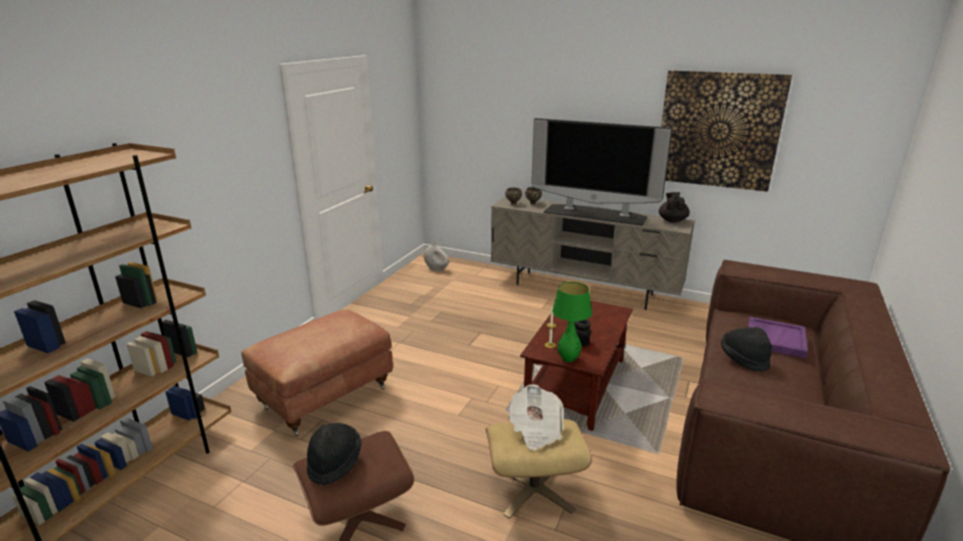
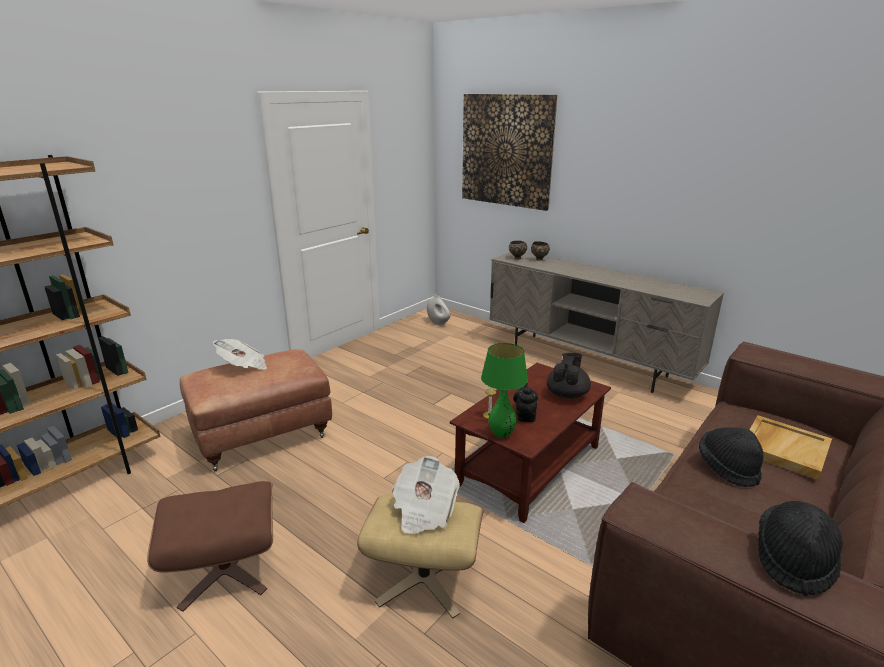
camera: 15 degrees right, 0 degrees up
black hat [307,423,361,485] -> black hat moved to [758,501,843,596]
television [531,118,672,226] -> none
black teapot [659,192,690,222] -> black teapot moved to [547,353,591,399]
picture [661,70,792,192] -> picture moved to [462,94,558,211]
purple tray [748,317,808,358] -> beige tray [749,415,832,480]
none -> newspaper [213,339,267,370]

